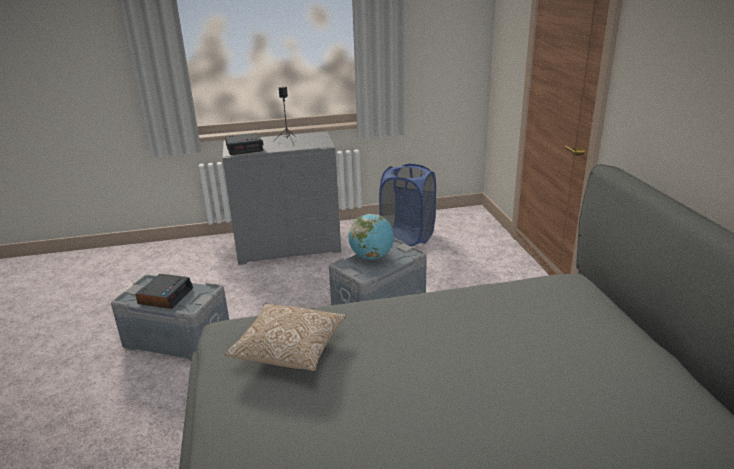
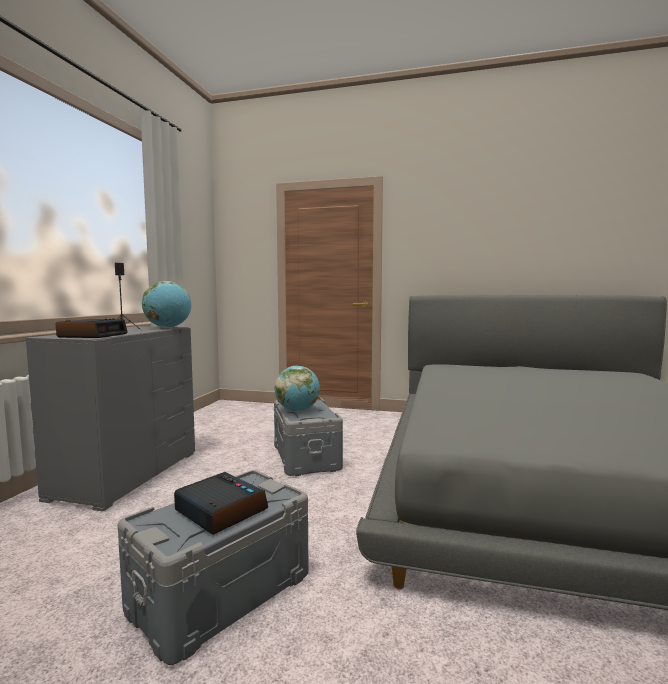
camera: 65 degrees left, 20 degrees down
pillow [225,303,346,371] -> none
blue laundry basket [379,164,436,246] -> none
none -> globe [142,281,191,328]

